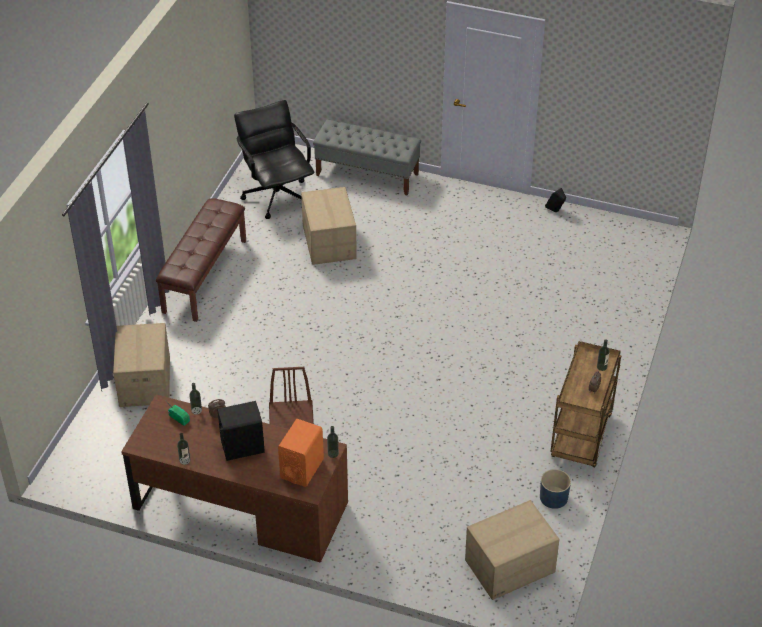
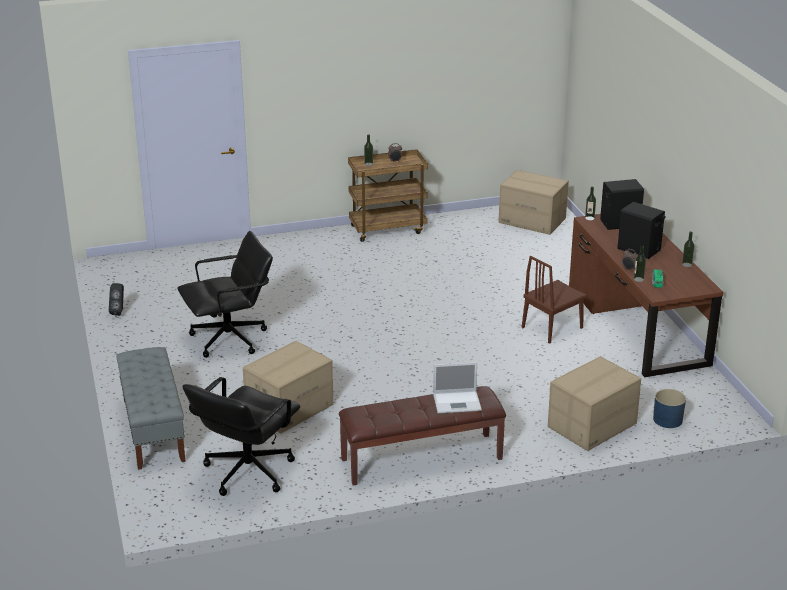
camera: 125 degrees left, 15 degrees down
orange speaker [278,419,324,487] -> black speaker [600,179,644,230]
blue planter [540,469,571,509] -> blue planter moved to [653,389,686,428]
none -> black office chair [177,231,273,358]
none -> laptop [433,362,482,413]

